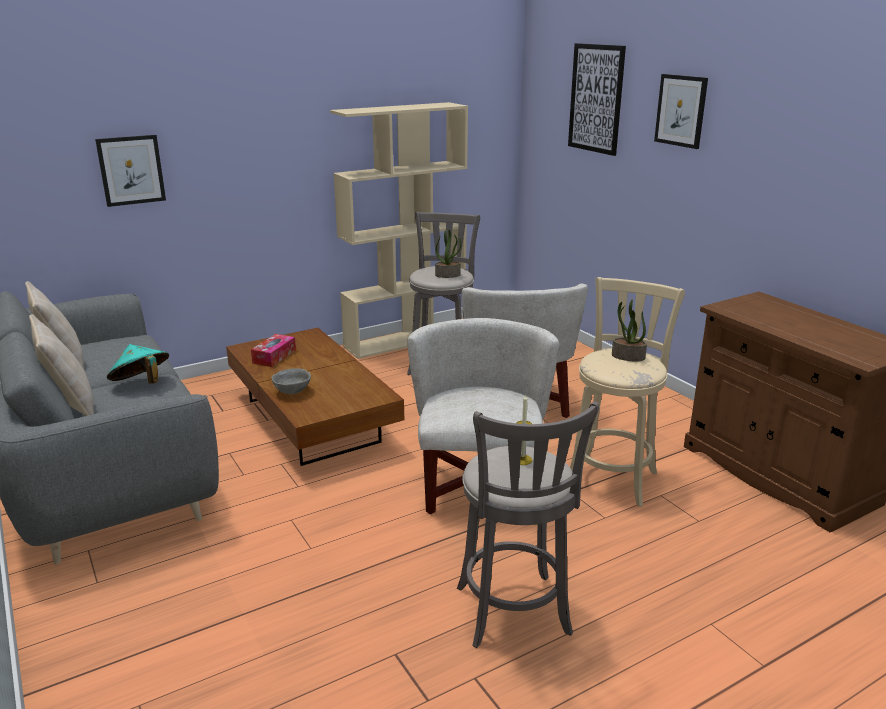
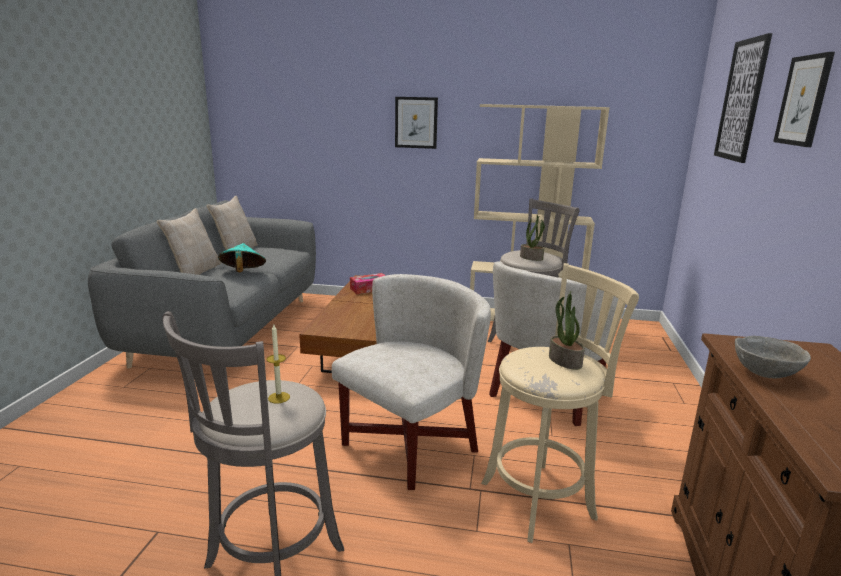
camera: 40 degrees right, 5 degrees down
picture [95,135,166,207] -> picture moved to [395,97,438,149]
grey bowl [271,368,311,394] -> grey bowl moved to [735,336,811,378]

